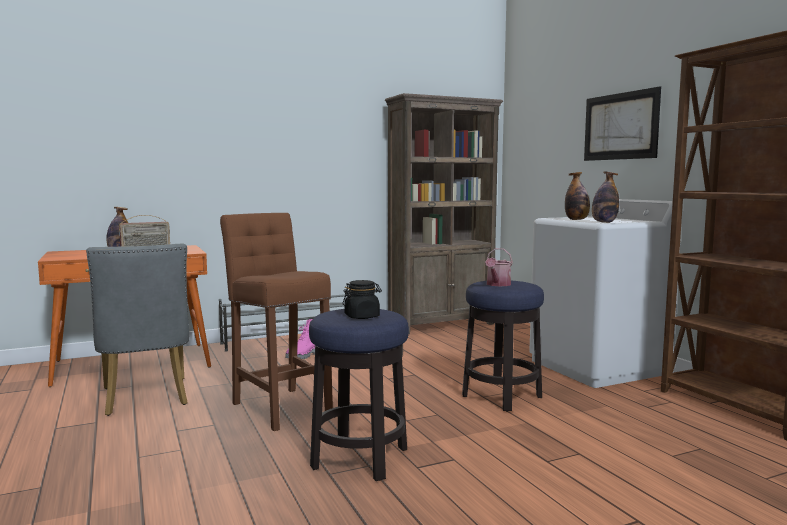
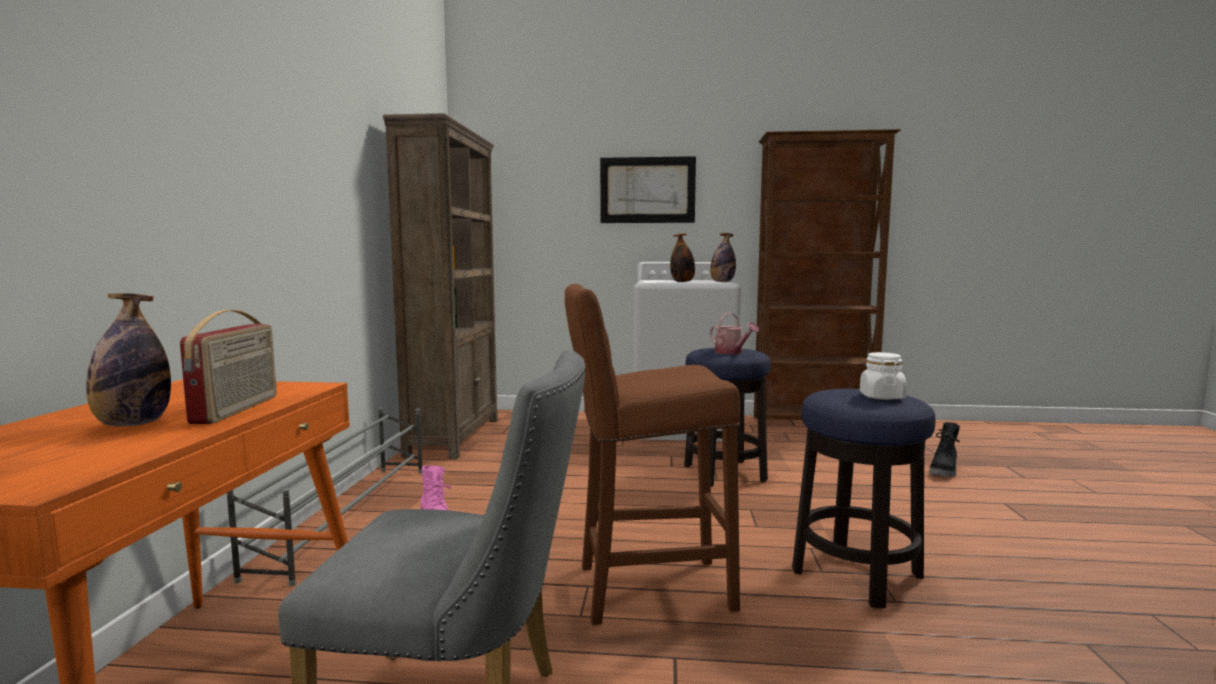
camera: 60 degrees left, 0 degrees up
black jar [342,280,382,319] -> white jar [860,352,907,400]
none -> black boot [929,422,960,477]

